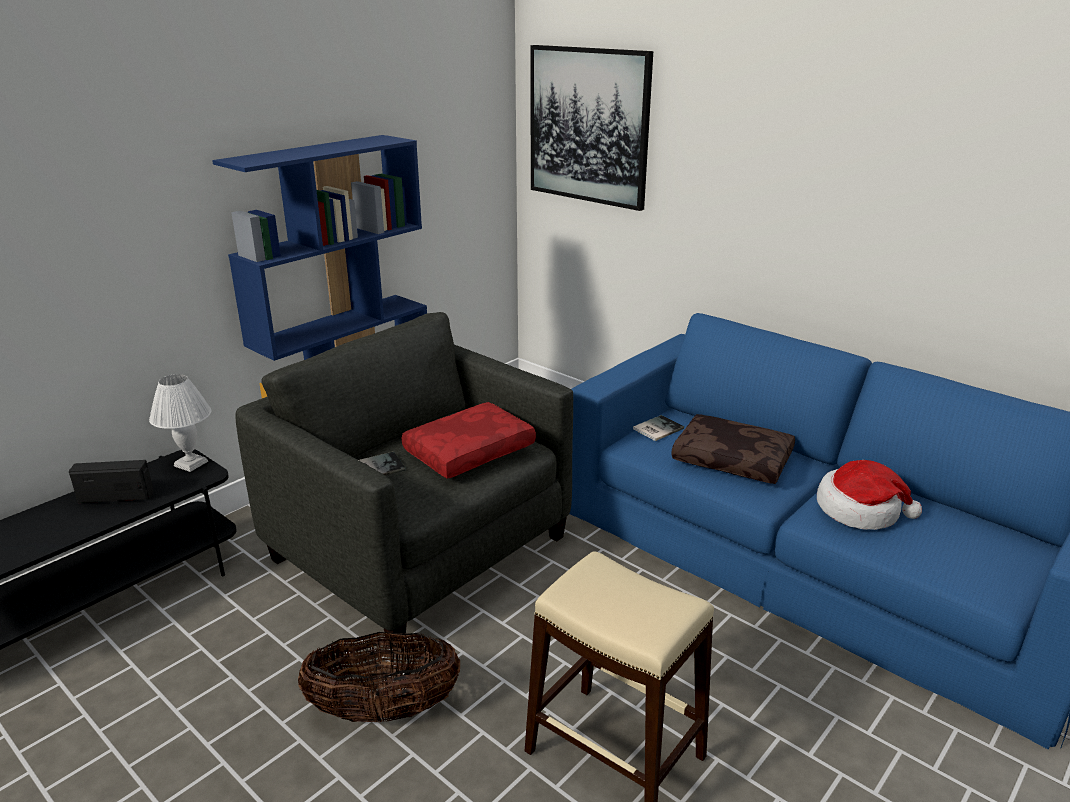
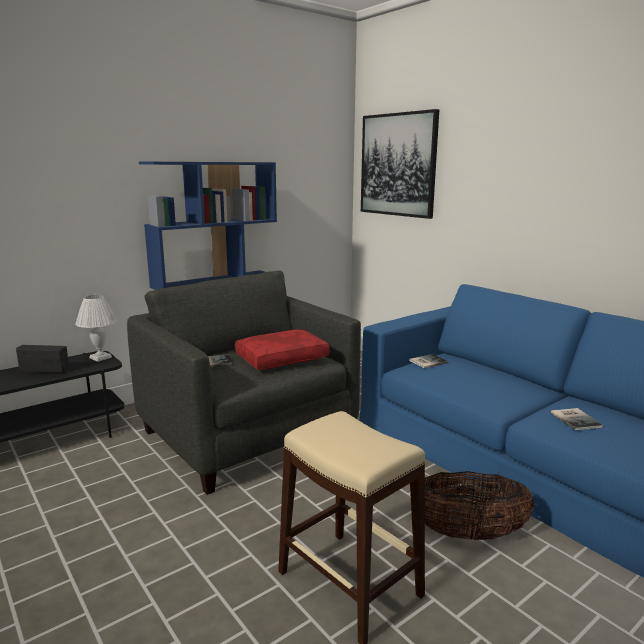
camera: 10 degrees right, 10 degrees down
basket [298,632,460,722] -> basket moved to [410,471,535,540]
brown pillow [671,414,795,484] -> none
hat [817,460,922,530] -> book [551,408,603,430]

